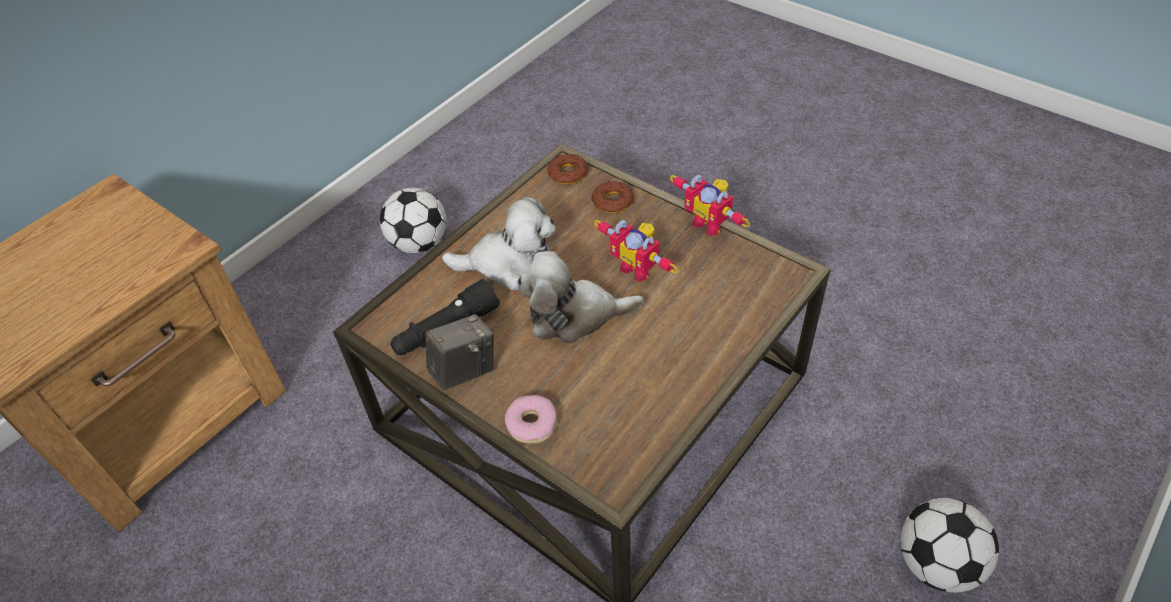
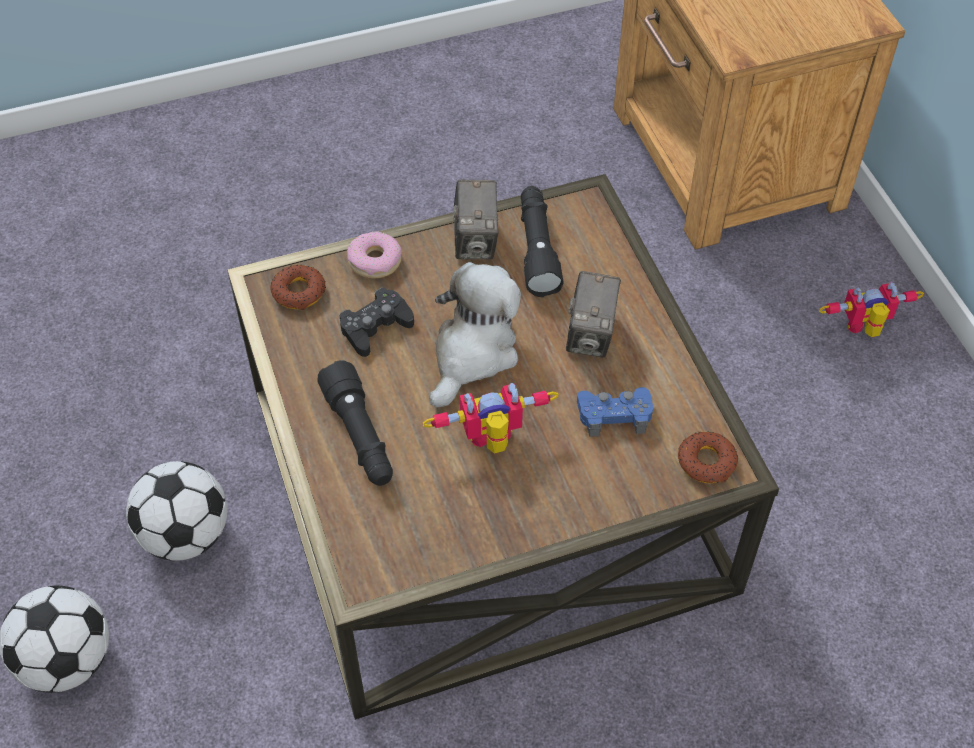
camera: 120 degrees right, 5 degrees up
football [380,188,446,253] -> football moved to [126,461,227,561]
plush toy [442,197,555,290] -> camera [566,271,621,358]
donut [592,181,634,213] -> donut moved to [270,265,326,310]
toy robot [670,175,750,236] -> toy robot moved to [819,282,924,337]
none -> black flashlight [317,360,393,486]
none -> black game controller [339,288,414,357]
none -> blue game controller [577,387,653,437]

